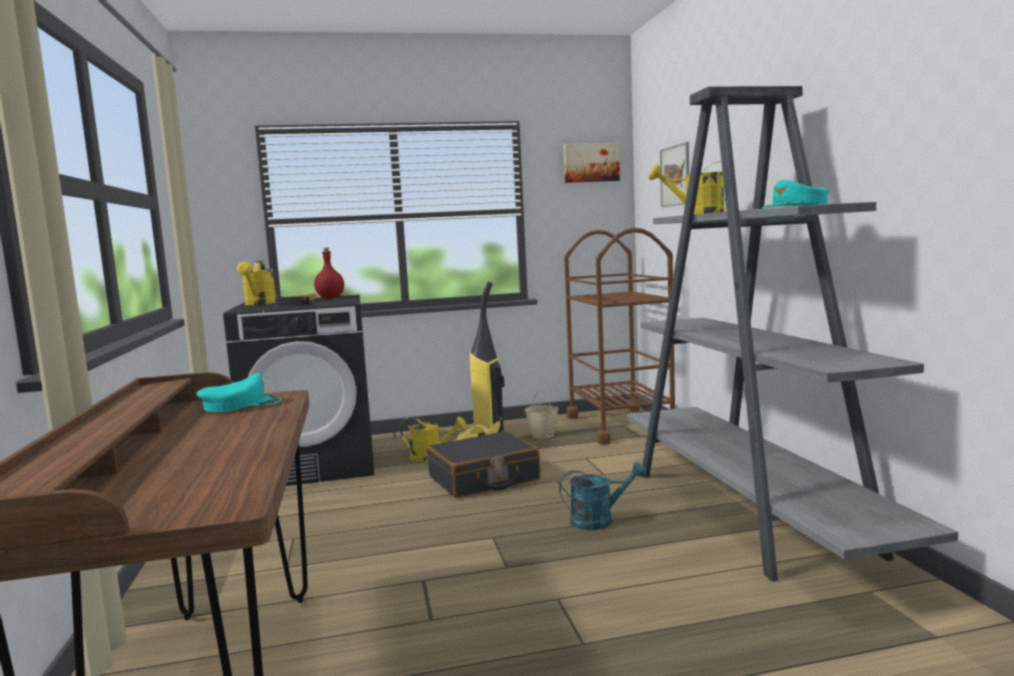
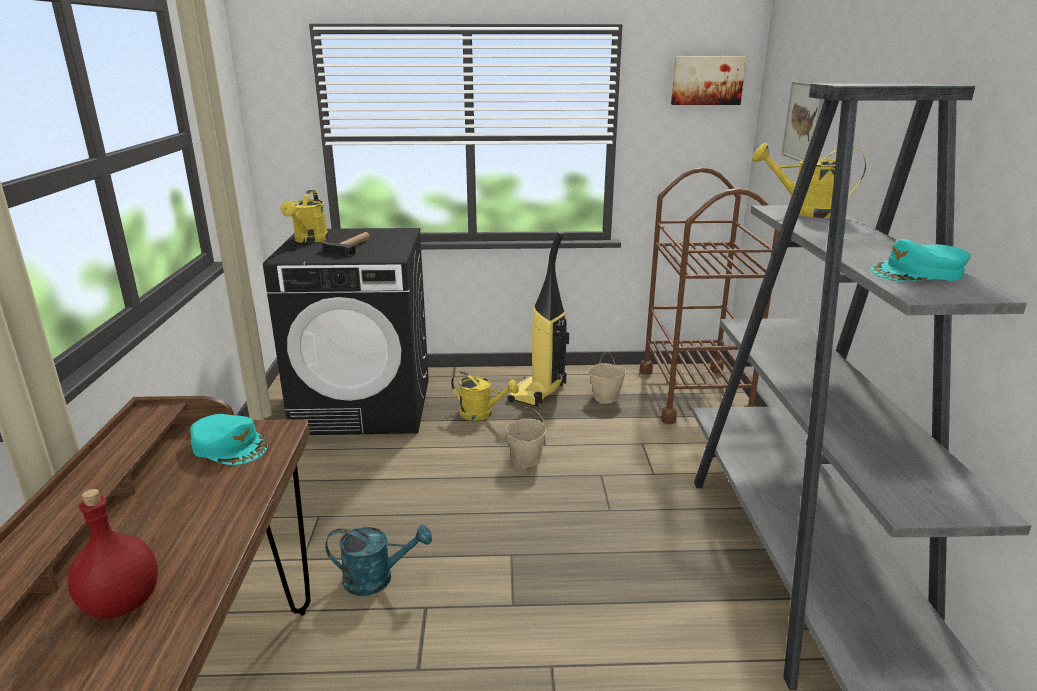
camera: 10 degrees right, 15 degrees up
turquoise cap [197,373,282,412] -> turquoise cap turned 45 degrees clockwise [190,414,268,465]
red bottle [314,248,344,298] -> red bottle moved to [68,489,158,619]
black suitcase [427,431,541,498] -> beige bucket [506,407,546,467]
turquoise watering can [559,462,647,530] -> turquoise watering can moved to [325,525,432,596]

